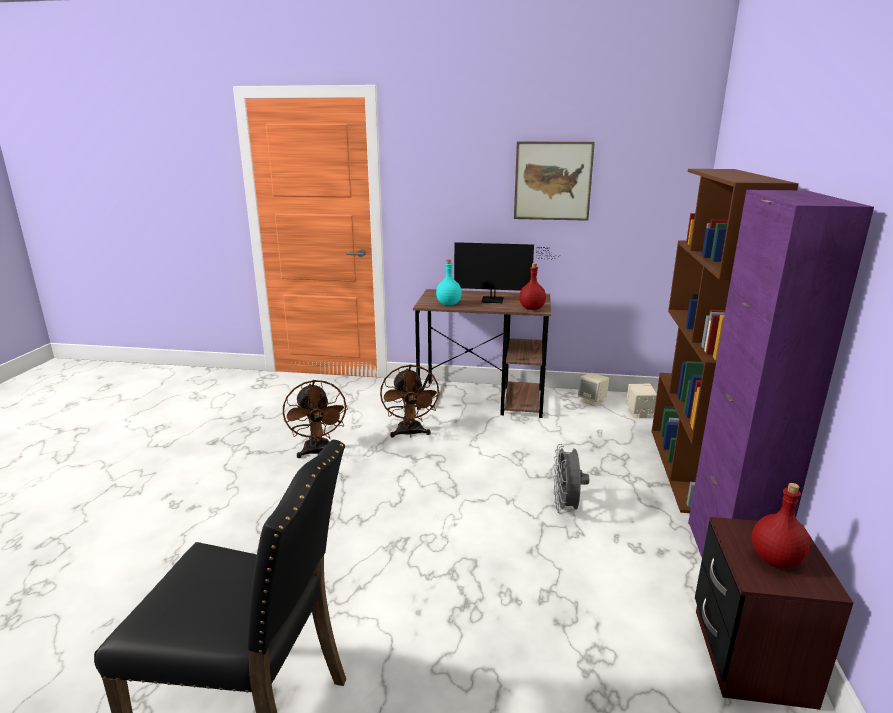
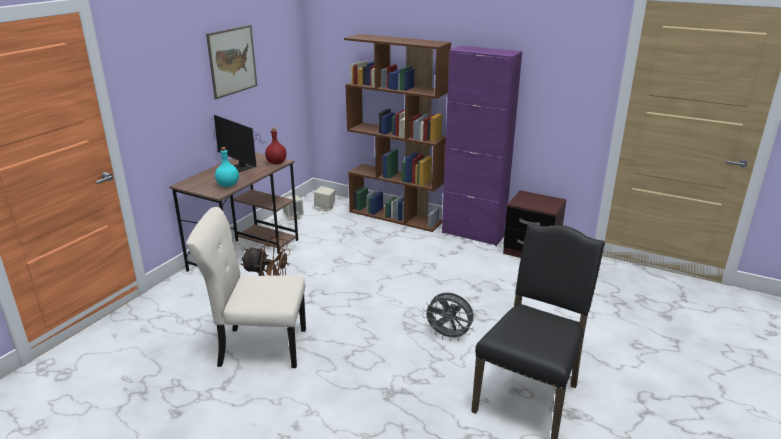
camera: 70 degrees left, 5 degrees up
brown fan [283,380,348,458] -> beige chair [186,207,306,368]
monitor [454,242,556,303] -> monitor turned 105 degrees clockwise [214,115,264,172]
grey fan [553,444,589,514] -> grey fan moved to [423,293,474,341]
red bottle [752,483,810,568] -> none

